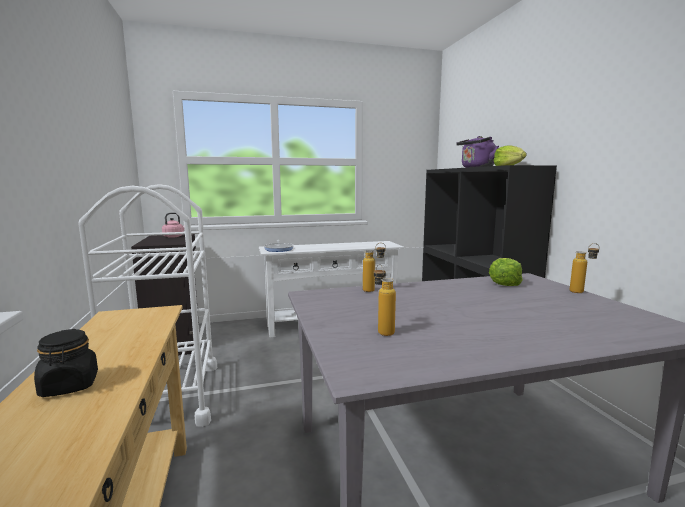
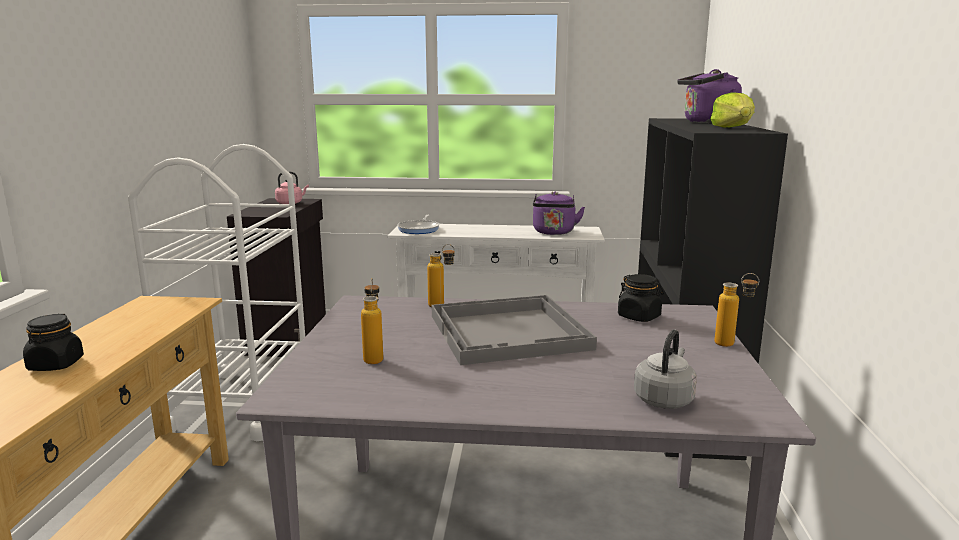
camera: 20 degrees right, 5 degrees up
lettuce [489,258,523,286] -> black jar [618,274,664,322]
none -> grey tray [432,295,597,365]
none -> purple kettle [533,192,585,235]
none -> grey kettle [634,329,697,409]

